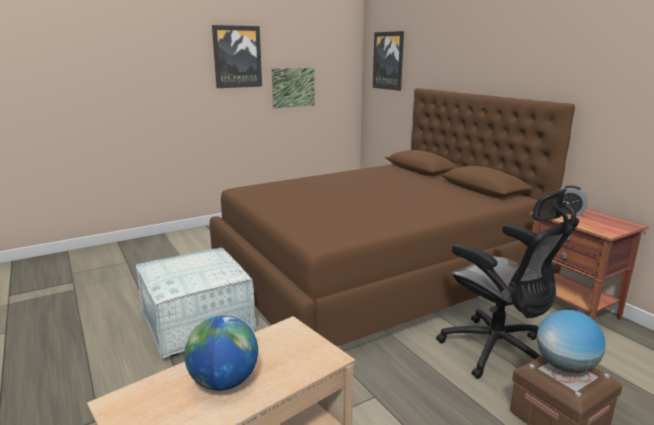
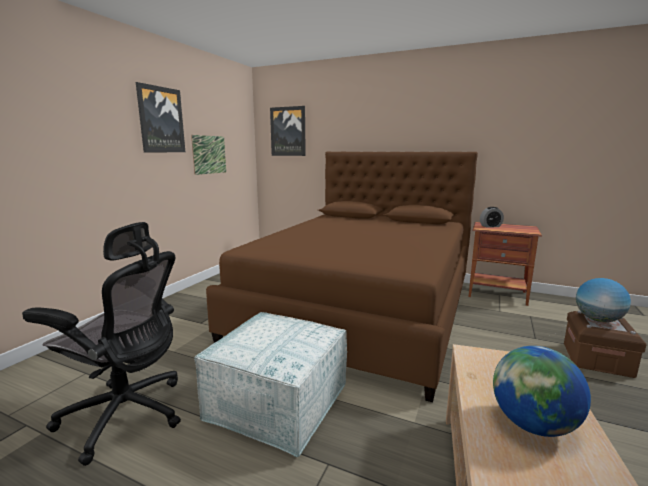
camera: 35 degrees left, 5 degrees down
office chair [436,189,579,379] -> office chair moved to [22,222,181,466]

